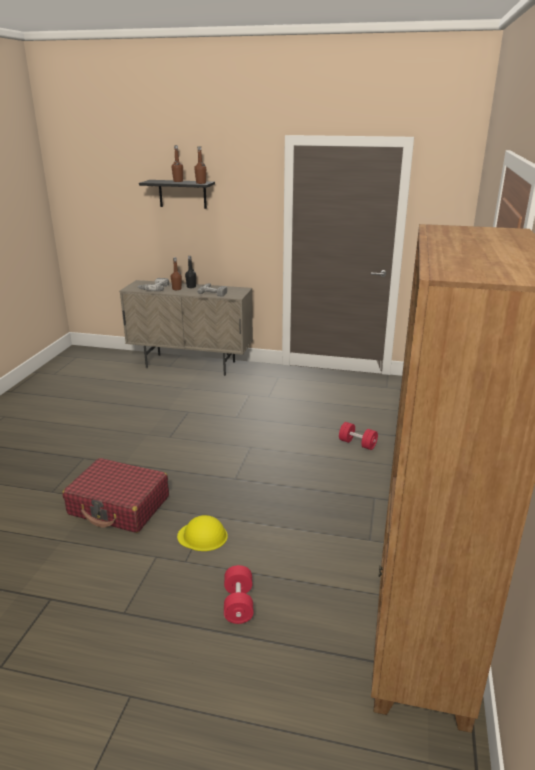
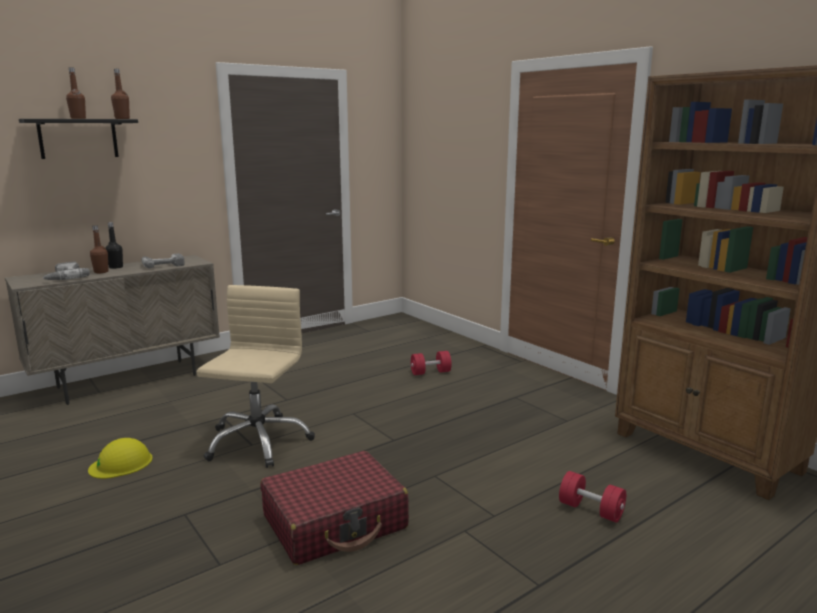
camera: 50 degrees left, 10 degrees down
yellow hard hat [177,515,228,551] -> yellow hard hat moved to [88,438,152,479]
none -> beige office chair [196,285,315,468]

